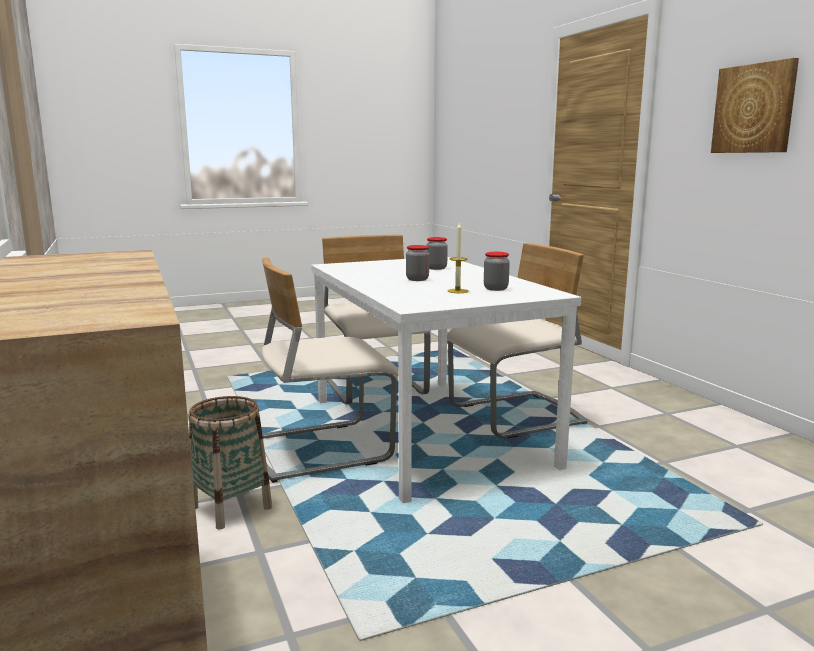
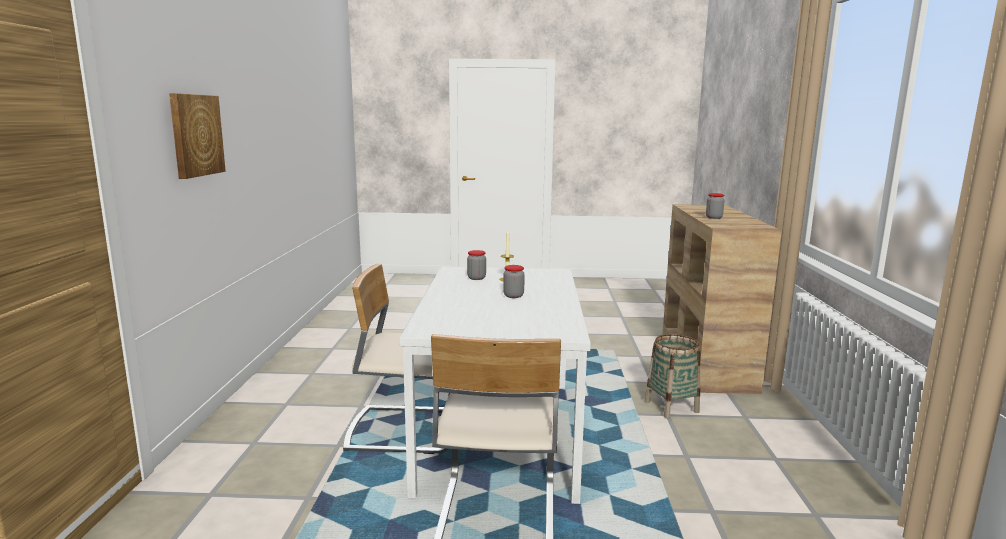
camera: 155 degrees left, 0 degrees up
beige chair [261,258,398,483] -> none
jar [426,237,448,270] -> jar moved to [706,193,725,219]

